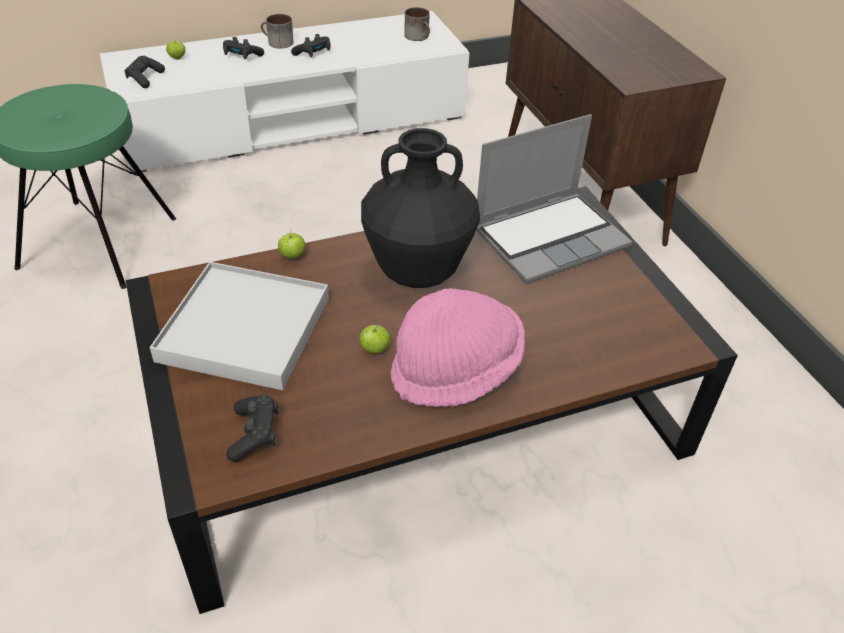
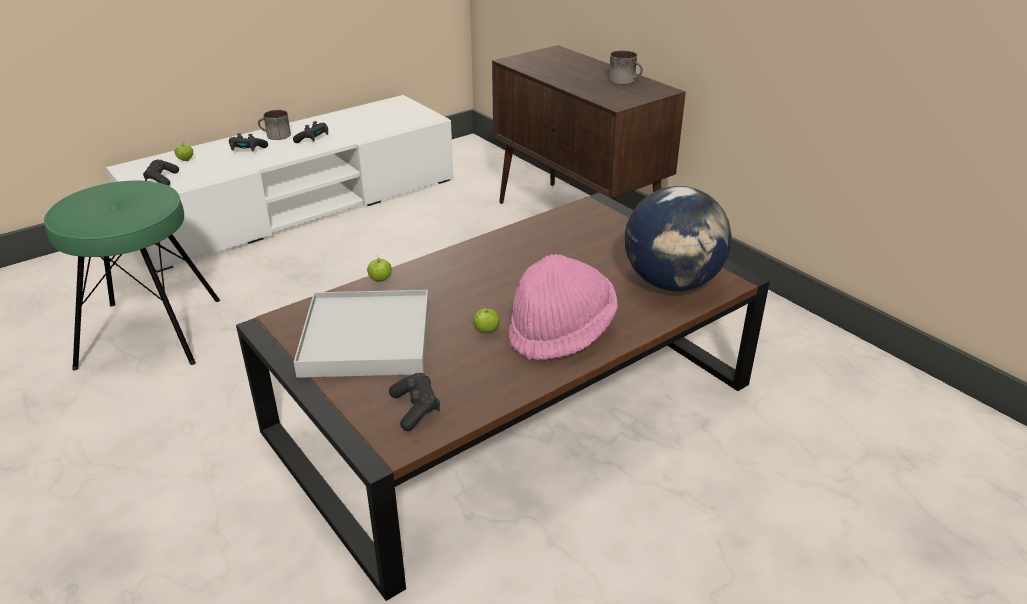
camera: 15 degrees left, 10 degrees down
black vase [361,128,480,288] -> none
mug [404,7,430,41] -> mug moved to [609,50,643,84]
laptop [476,114,632,284] -> none
none -> globe [625,186,732,291]

